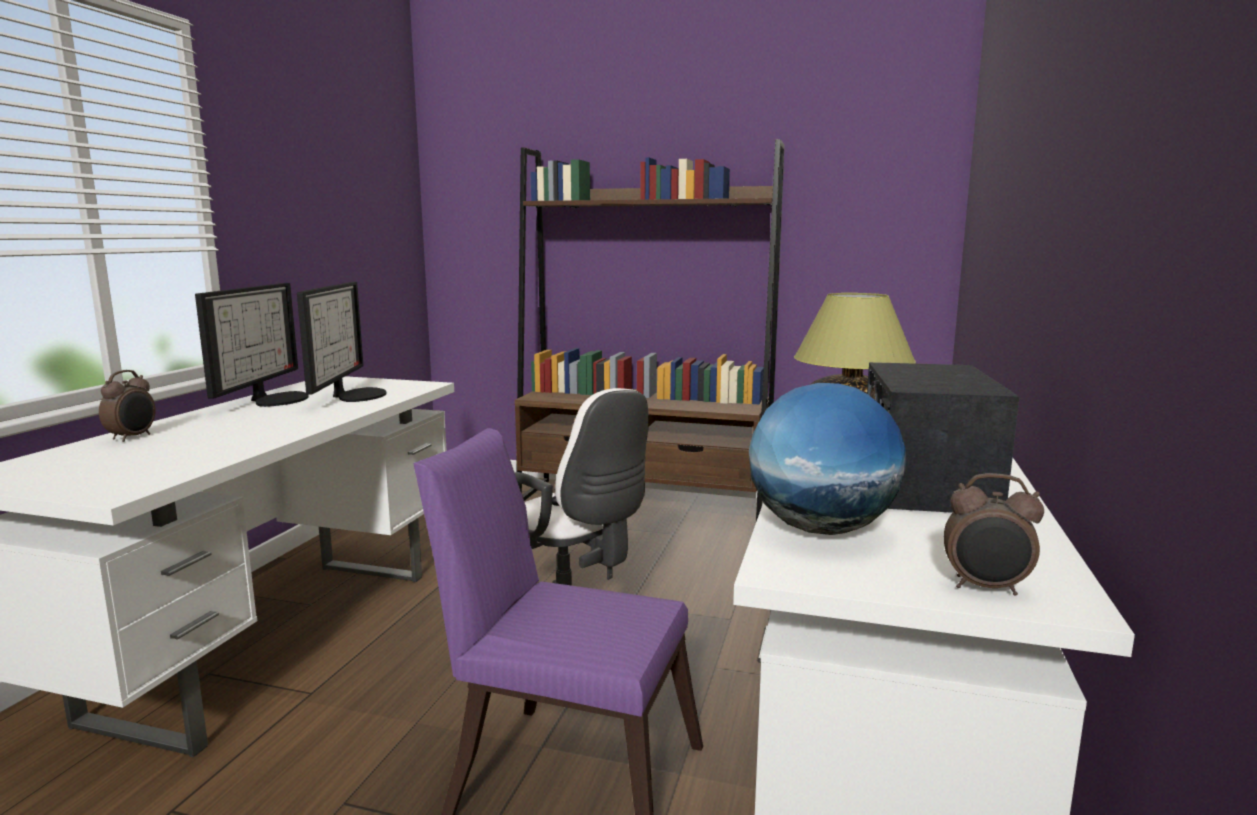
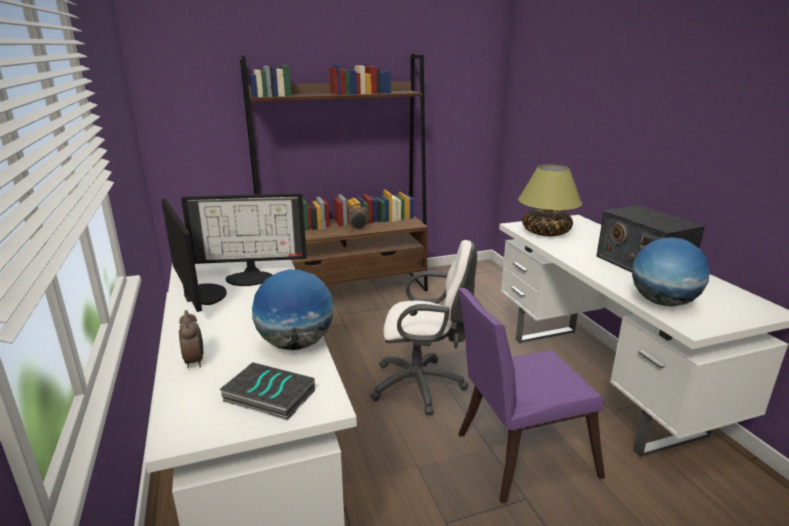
camera: 35 degrees left, 10 degrees up
monitor [297,282,387,402] -> monitor turned 120 degrees clockwise [181,193,307,286]
alarm clock [944,473,1044,596] -> alarm clock moved to [348,204,368,231]
none -> book [219,362,315,421]
none -> globe [252,269,334,350]

